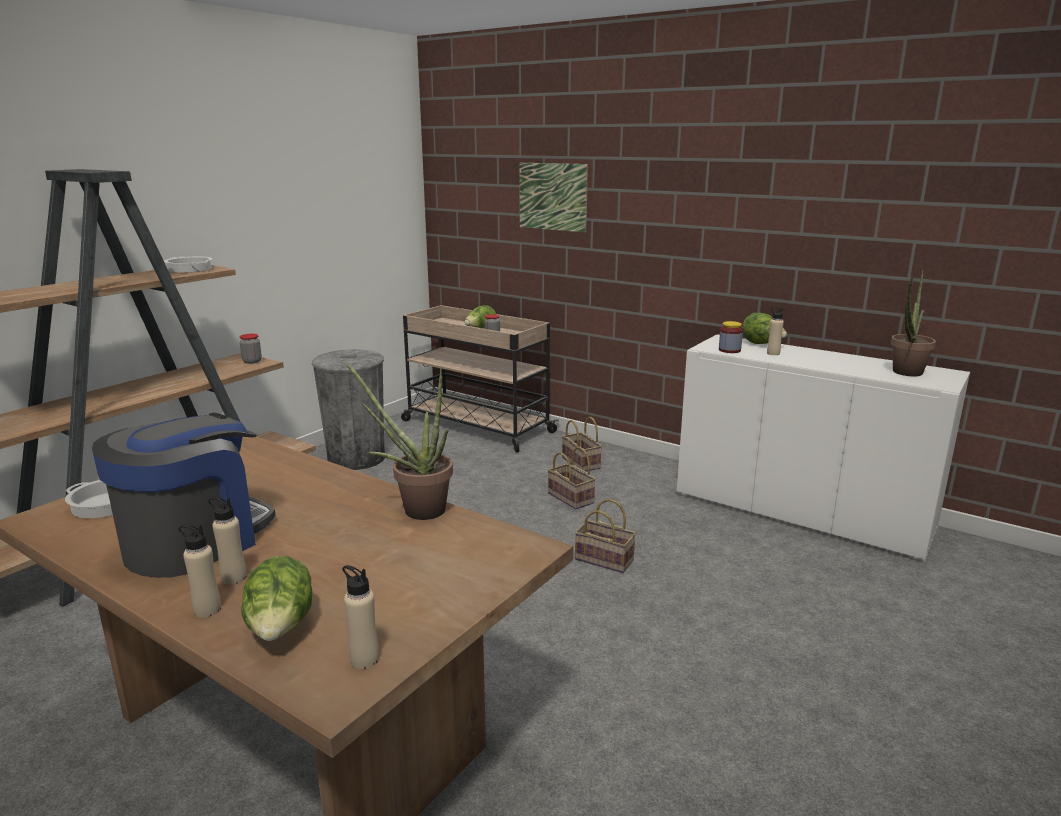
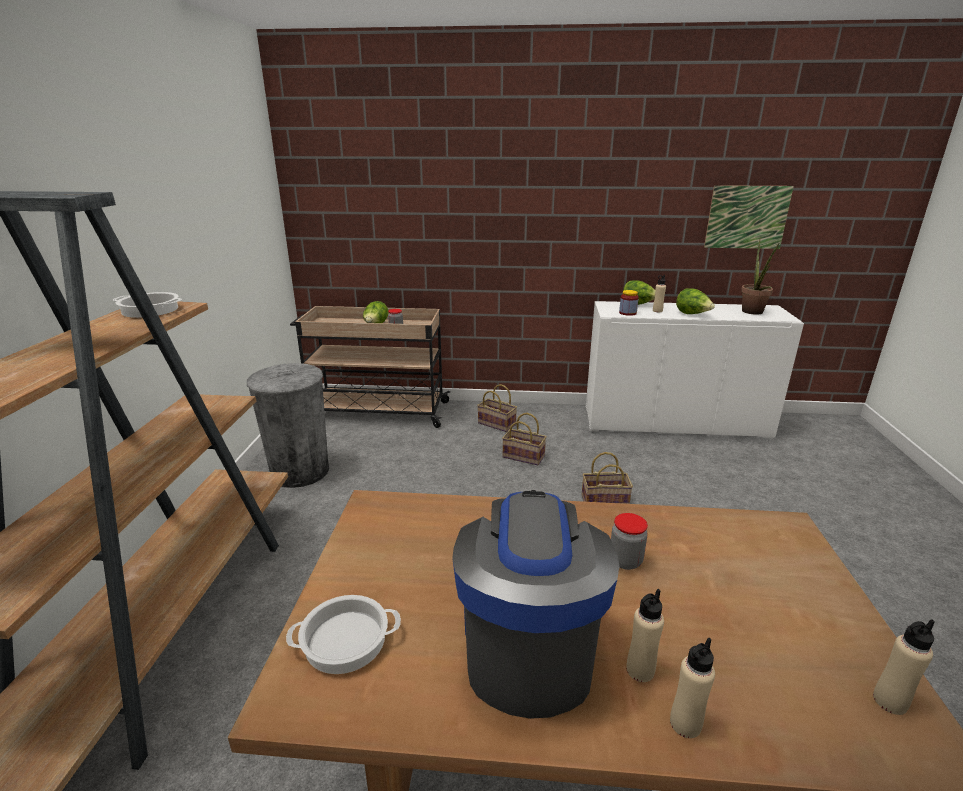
camera: 30 degrees left, 5 degrees up
jar [240,334,262,364] -> jar moved to [611,513,648,570]
lettuce [241,556,312,641] -> lettuce moved to [676,288,715,314]
potted plant [345,362,453,520] -> none
picture [519,163,588,232] -> picture moved to [704,185,794,249]

